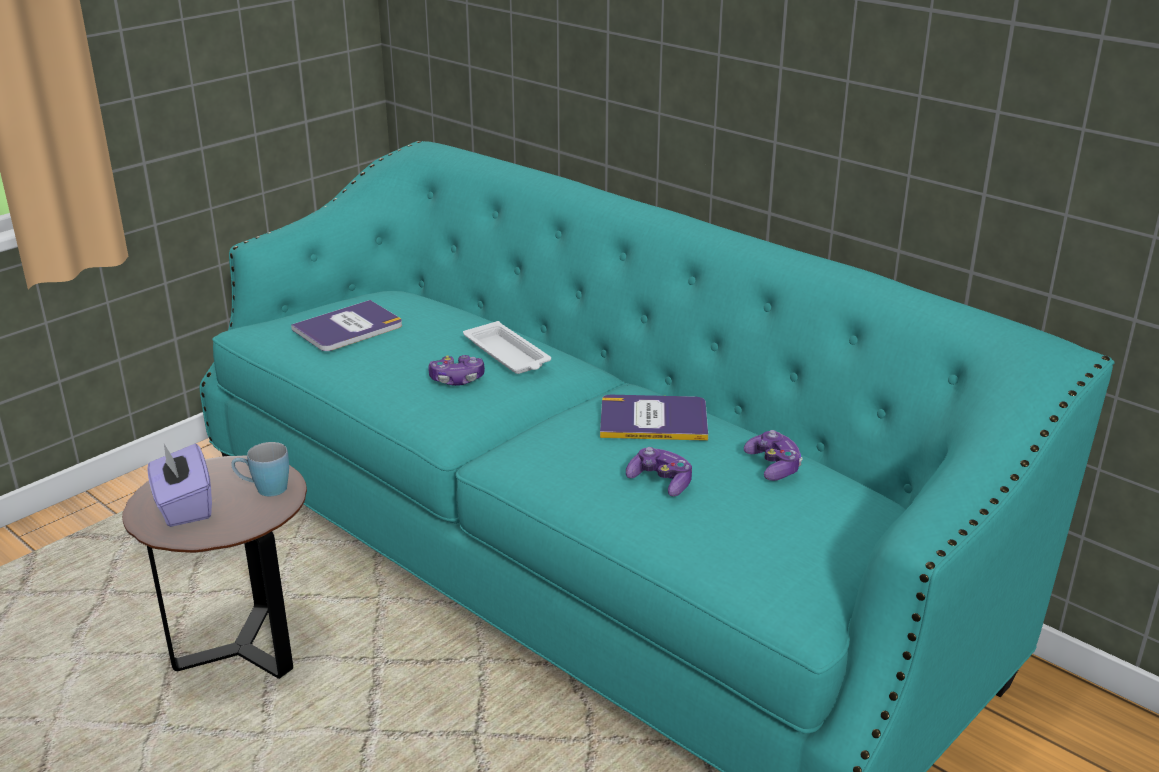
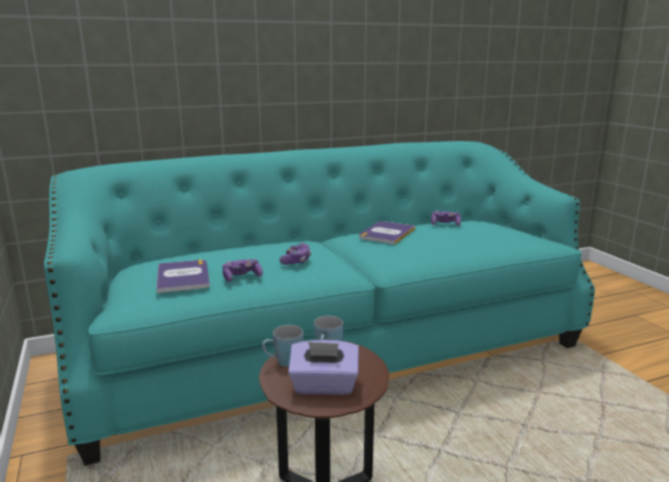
camera: 65 degrees left, 10 degrees down
white tray [463,321,551,374] -> none
game controller [626,447,692,496] -> game controller moved to [223,259,263,282]
none -> blue mug [262,325,304,367]

